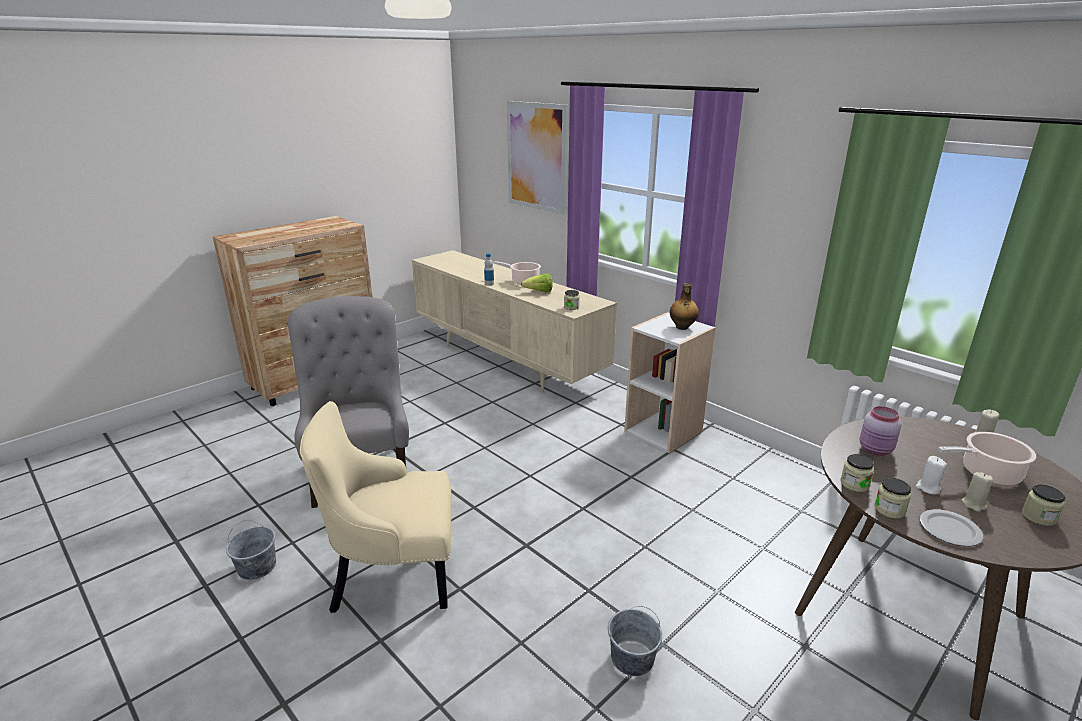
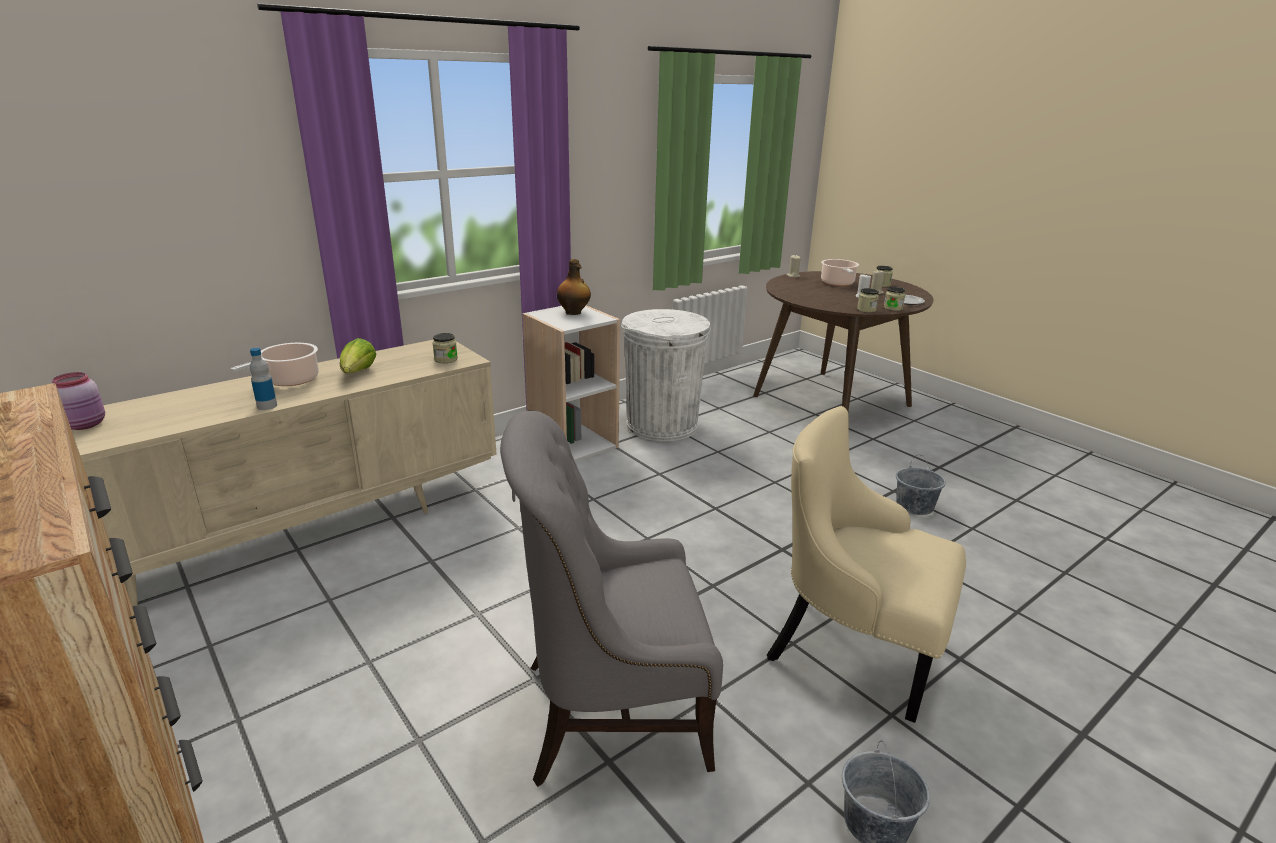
camera: 85 degrees left, 0 degrees up
beige chair [300,401,451,613] -> beige chair turned 120 degrees clockwise [767,406,966,723]
picture [507,101,568,215] -> none
pink jar [860,406,901,456] -> pink jar moved to [52,372,105,430]
none -> white trash can [621,309,711,441]

